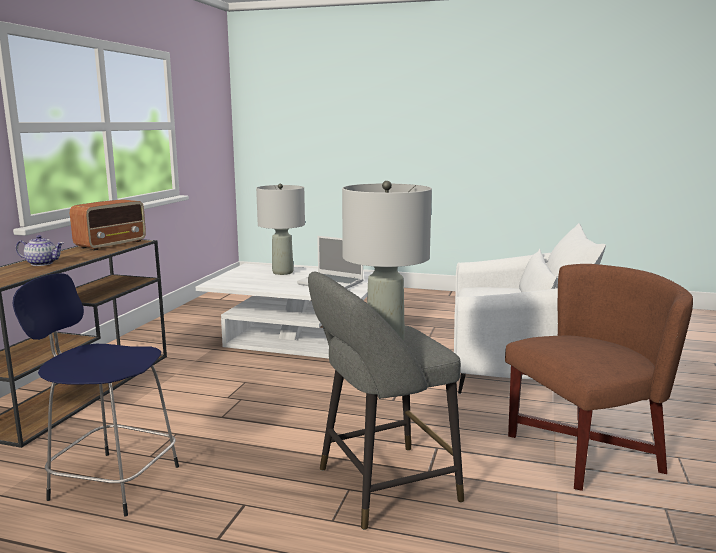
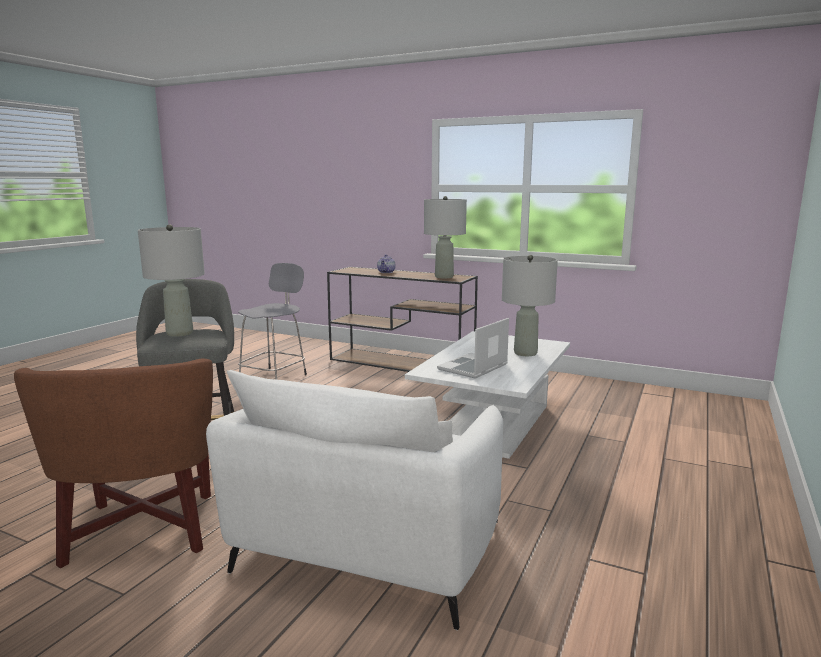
camera: 100 degrees right, 0 degrees up
blue stool [13,273,179,516] -> grey stool [238,263,307,380]
radio [70,200,146,250] -> grey table lamp [424,196,467,278]

